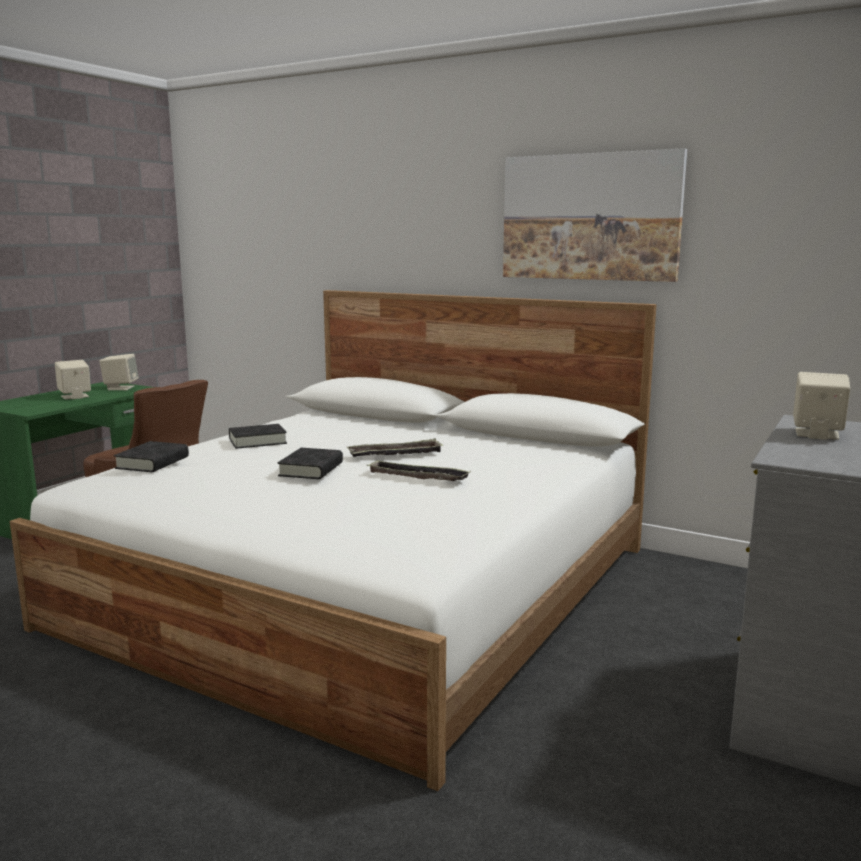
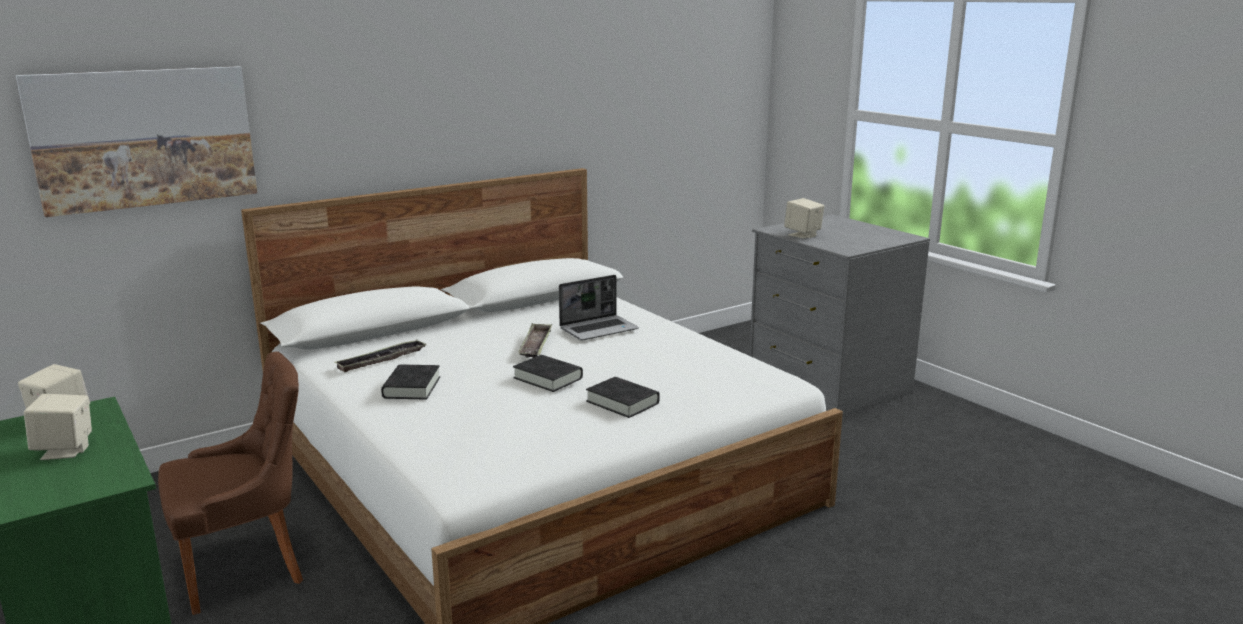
camera: 65 degrees left, 5 degrees up
black book [114,441,189,472] -> black book moved to [586,377,660,418]
tray [367,460,471,481] -> tray moved to [334,339,427,372]
picture [503,148,687,282] -> picture moved to [16,66,257,217]
none -> laptop [559,275,639,340]

